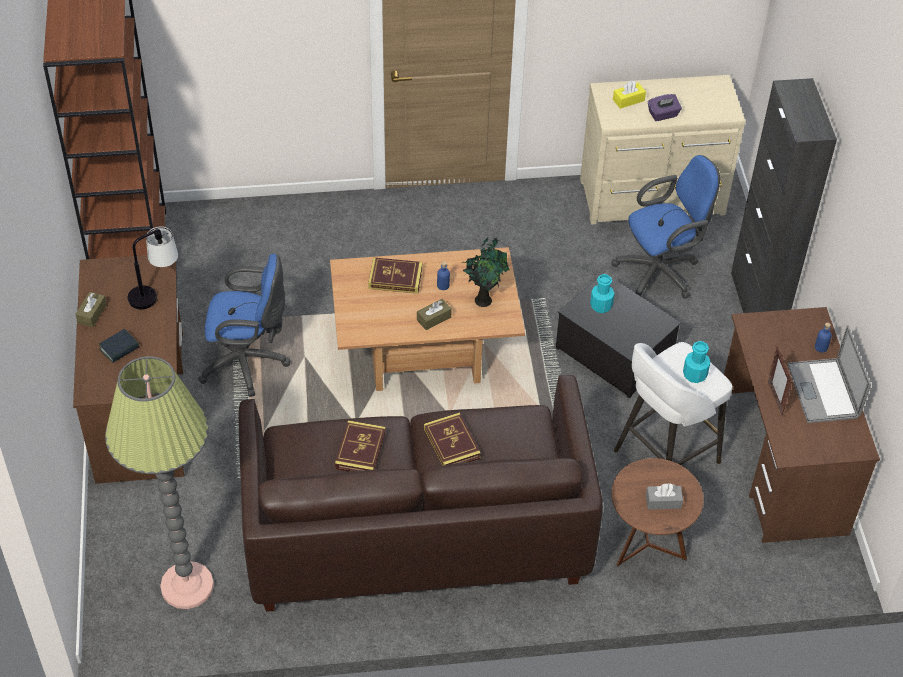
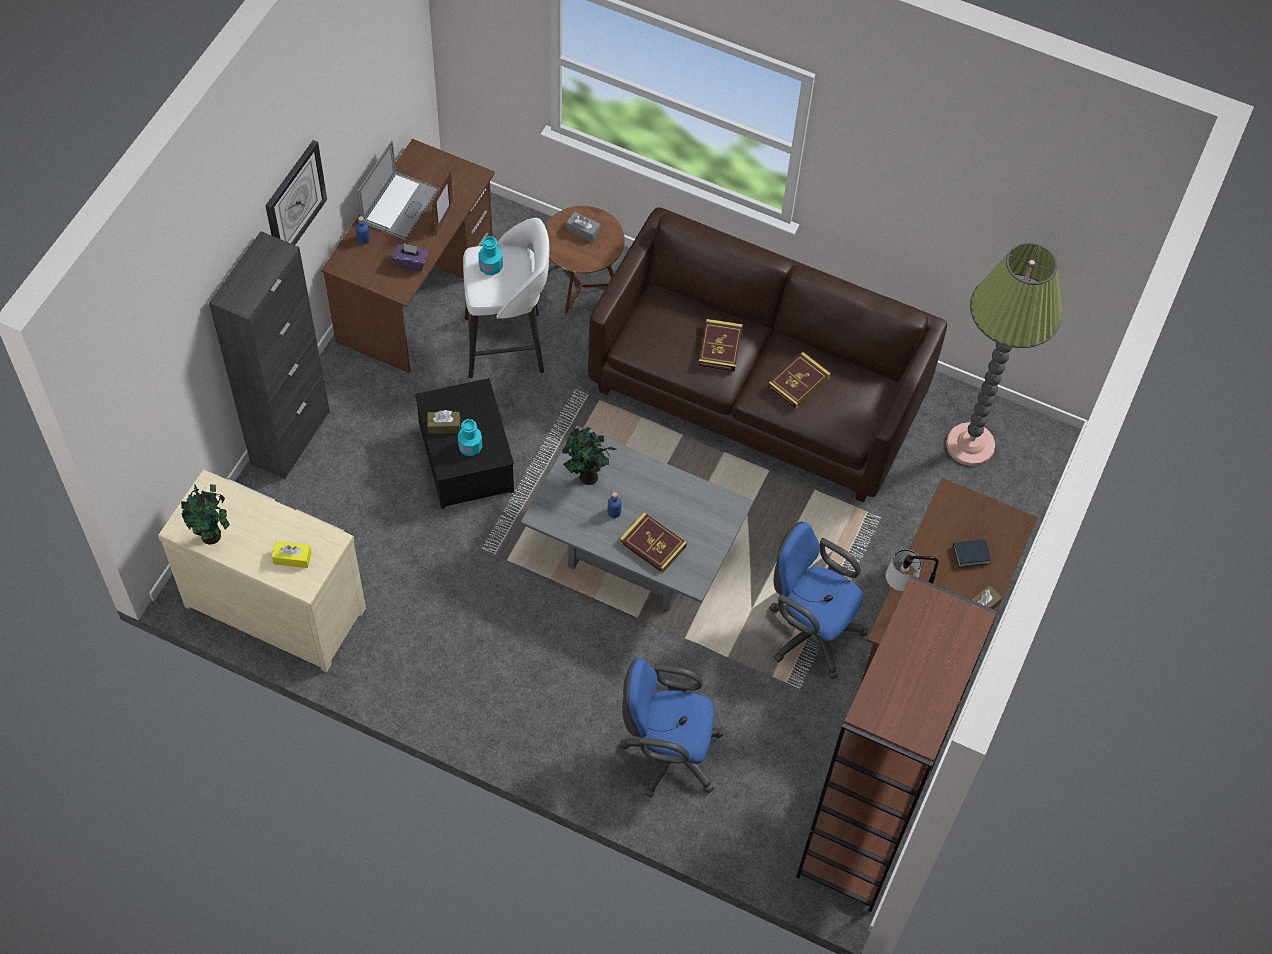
camera: 150 degrees left, 10 degrees up
brown coffee table [330,247,525,391] -> grey coffee table [521,426,754,611]
brown tissue box [417,299,452,330] -> brown tissue box moved to [427,410,460,434]
blue office chair [611,155,720,299] -> blue office chair moved to [620,658,724,798]
purple tissue box [648,94,682,121] -> purple tissue box moved to [391,243,428,272]
none -> potted plant [181,484,230,544]
none -> wall clock [265,140,327,245]

